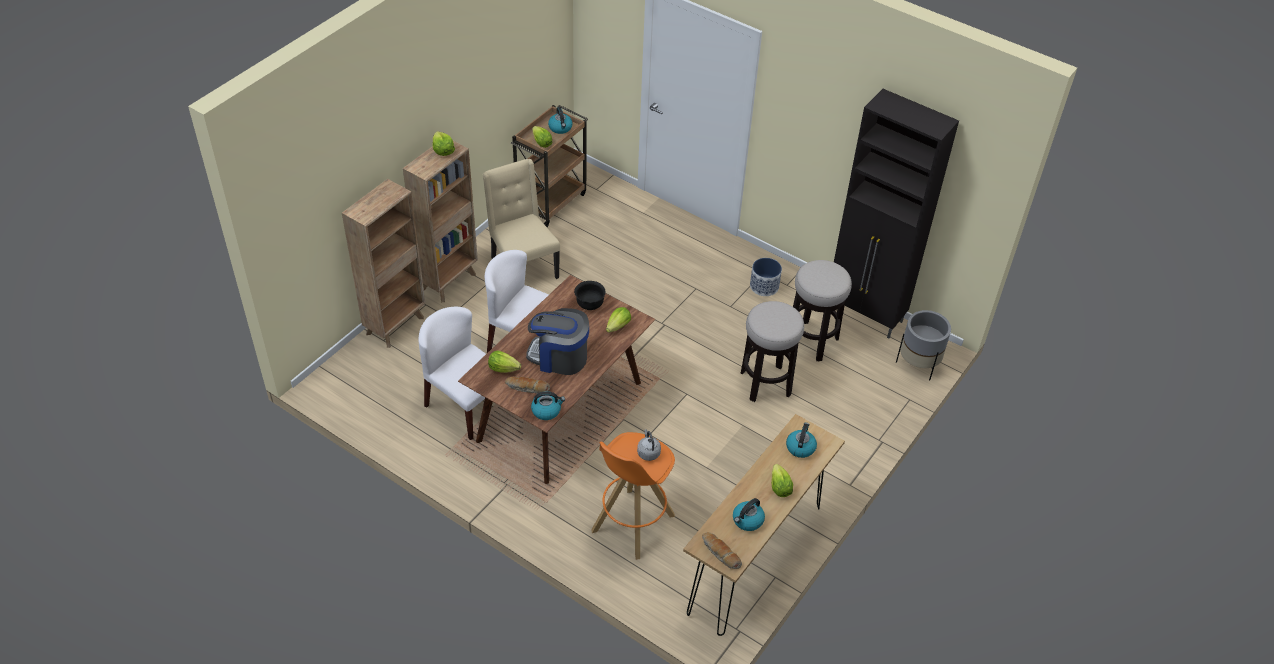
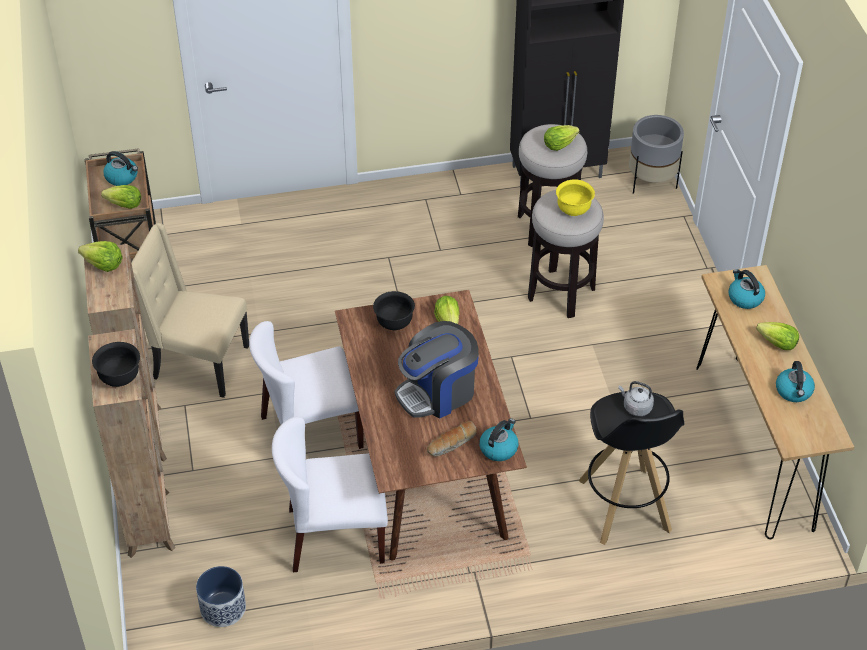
camera: 45 degrees left, 0 degrees up
lettuce [488,350,521,373] -> lettuce moved to [544,125,579,151]
orange stool [591,432,675,560] -> black stool [579,391,685,545]
bread [702,532,742,569] -> none
planter [750,258,782,296] -> planter moved to [196,566,246,627]
none -> black bowl [92,342,140,387]
none -> yellow bowl [556,179,595,216]

